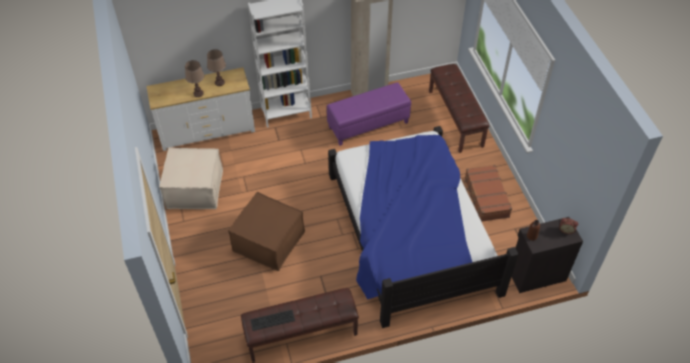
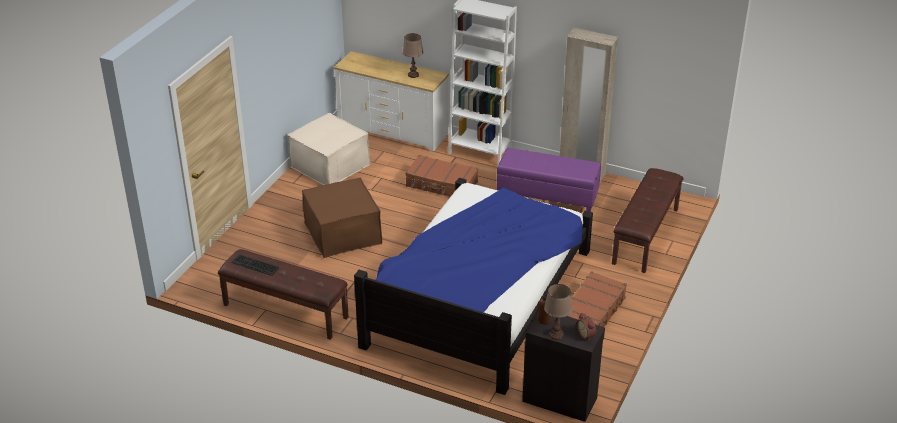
camera: 40 degrees right, 15 degrees down
brown table lamp [185,60,204,97] -> brown table lamp moved to [544,284,572,340]
none -> brown suitcase [406,155,478,196]

